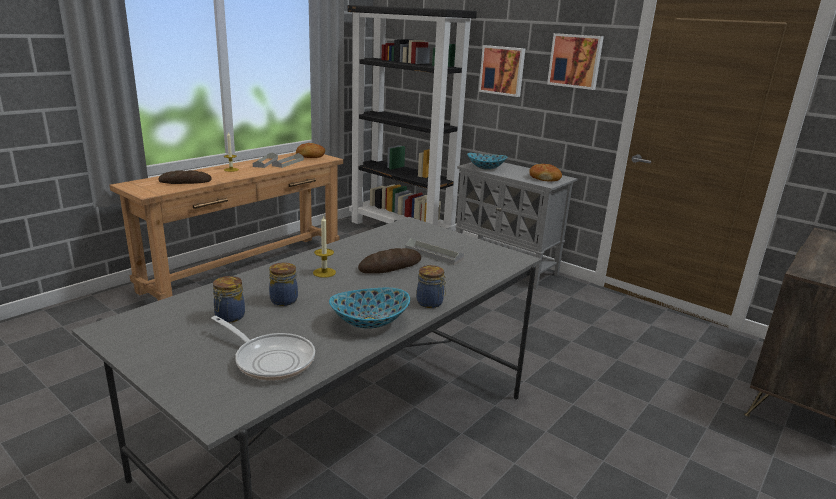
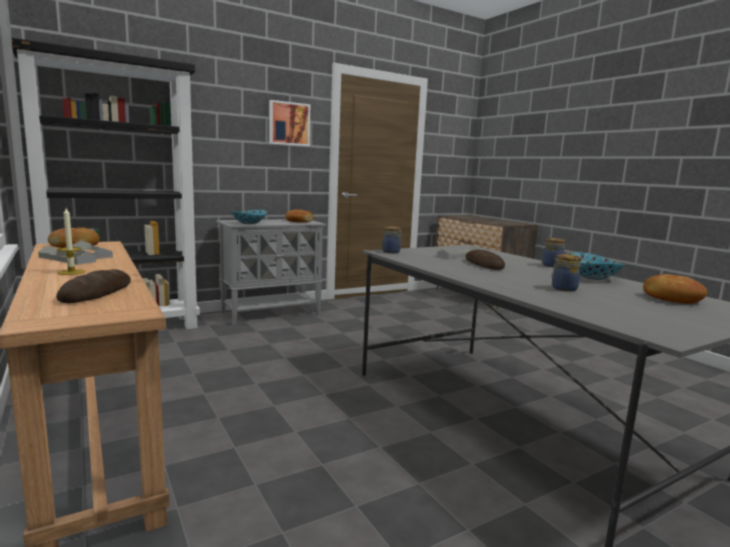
camera: 70 degrees left, 10 degrees down
frying pan [211,316,315,381] -> bread [643,274,708,304]
jar [213,276,245,323] -> jar moved to [382,226,402,253]
candle [313,216,336,278] -> none
picture [479,45,525,97] -> none

